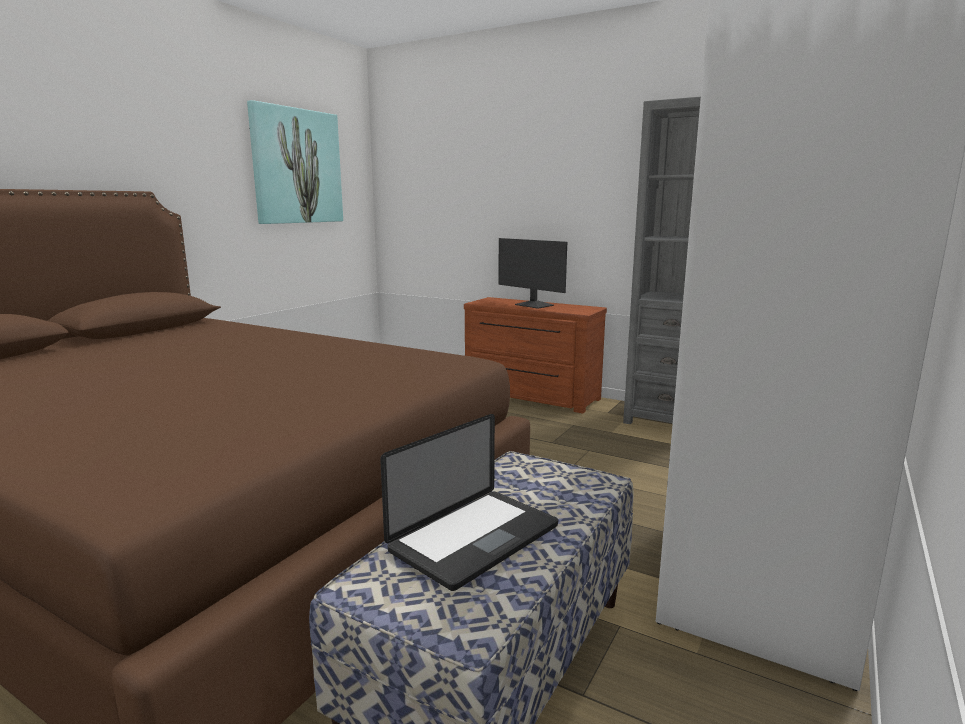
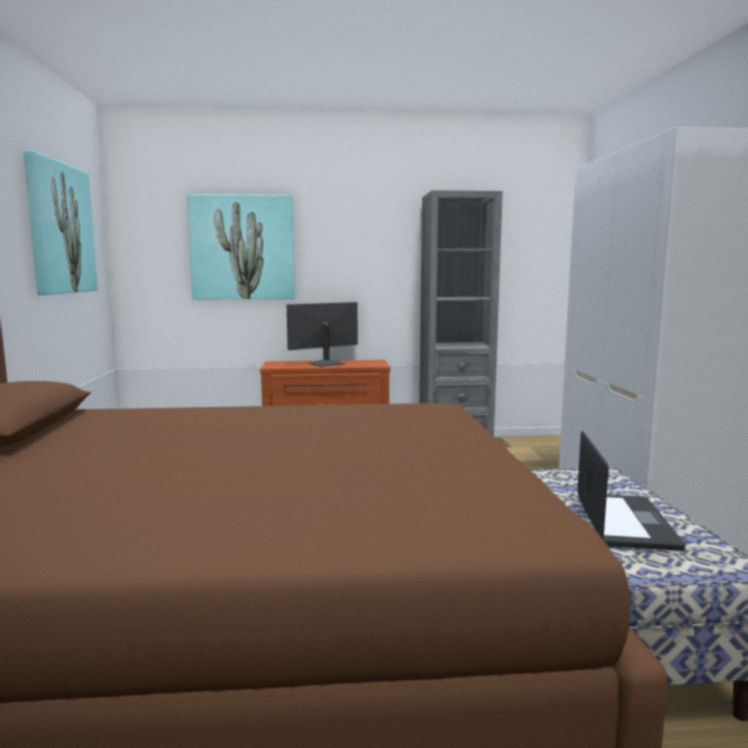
camera: 35 degrees left, 5 degrees down
monitor [498,238,567,309] -> monitor turned 135 degrees clockwise [287,302,358,367]
none -> picture [187,194,295,299]

